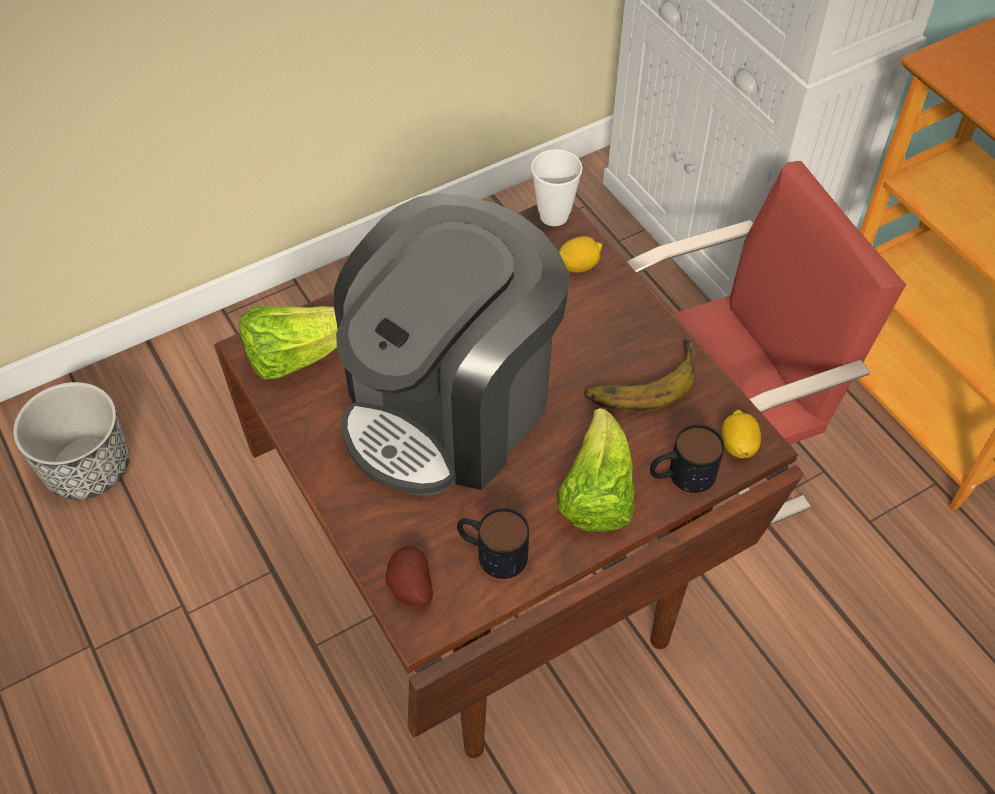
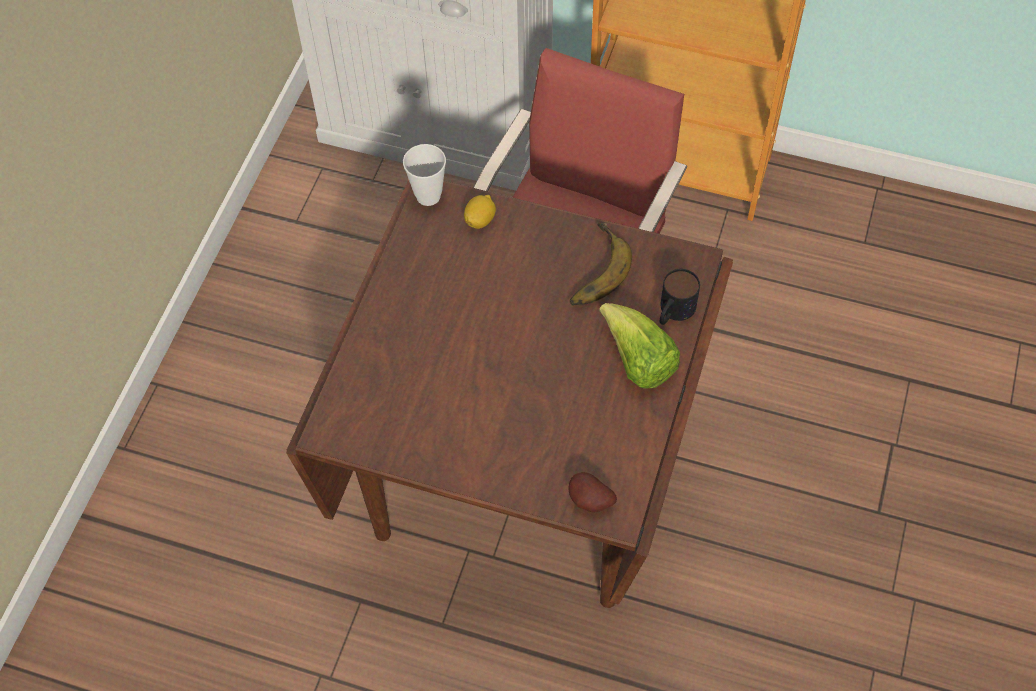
camera: 40 degrees left, 5 degrees up
planter [13,382,129,500] -> none
lettuce [239,306,338,380] -> none
coffee machine [334,193,569,496] -> none
mug [457,508,529,579] -> none
lemon [722,410,761,458] -> none

